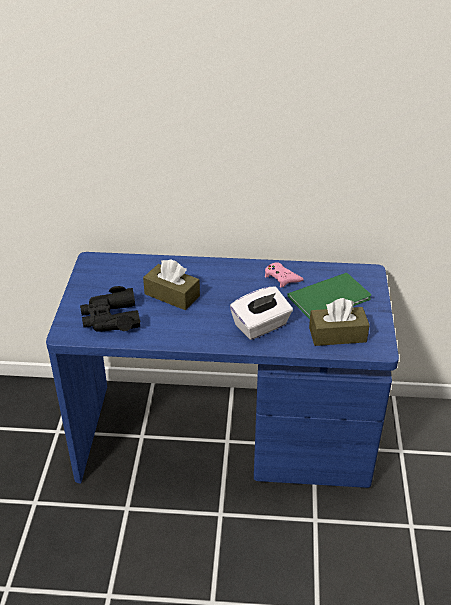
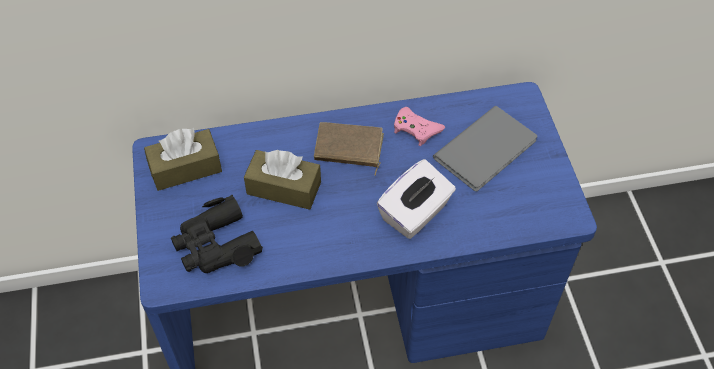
camera: 15 degrees left, 15 degrees up
green book [287,273,371,319] -> grey book [433,106,537,191]
brown tissue box [309,298,370,346] -> brown tissue box moved to [144,128,222,191]
none -> brown book [314,122,384,176]

